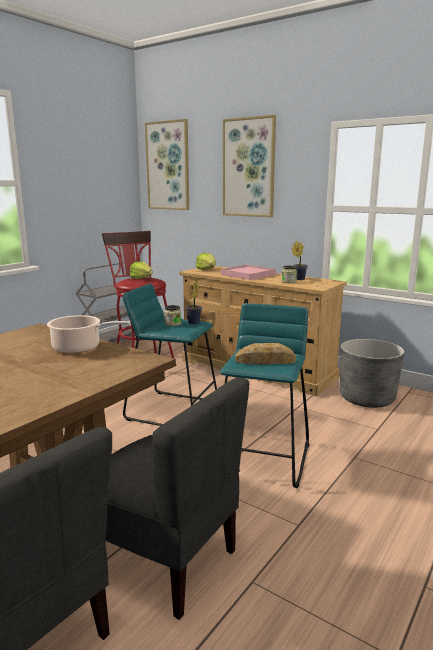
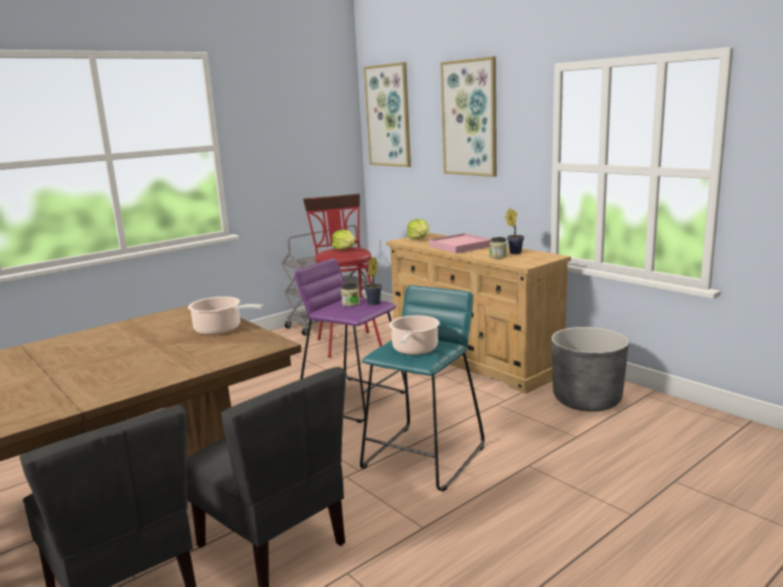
camera: 15 degrees right, 0 degrees up
turquoise stool [123,283,217,426] -> purple stool [294,258,405,423]
bread [235,343,296,364] -> cooking pot [389,315,440,355]

